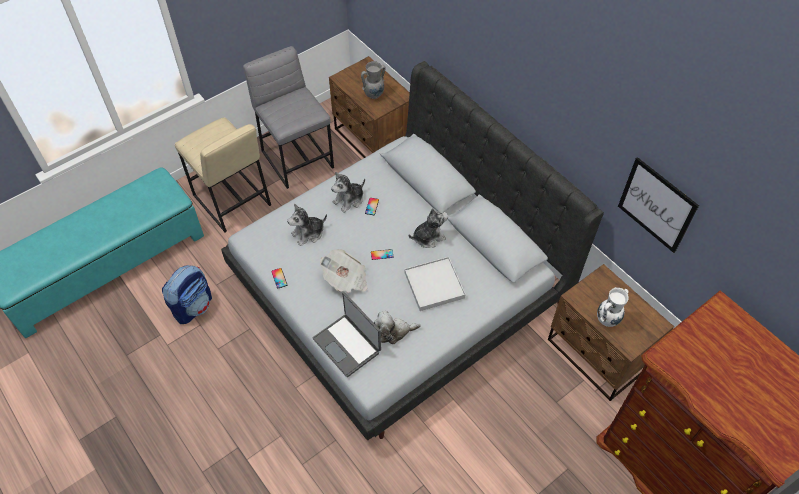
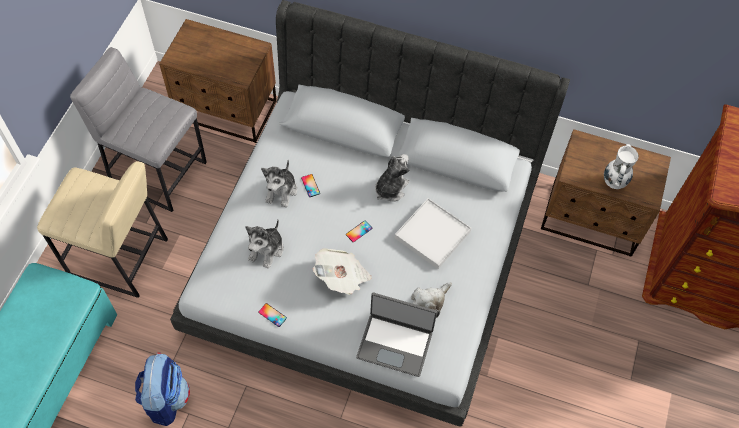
camera: 35 degrees left, 5 degrees up
grey vase [361,61,386,99] -> none
picture [618,157,699,253] -> none

